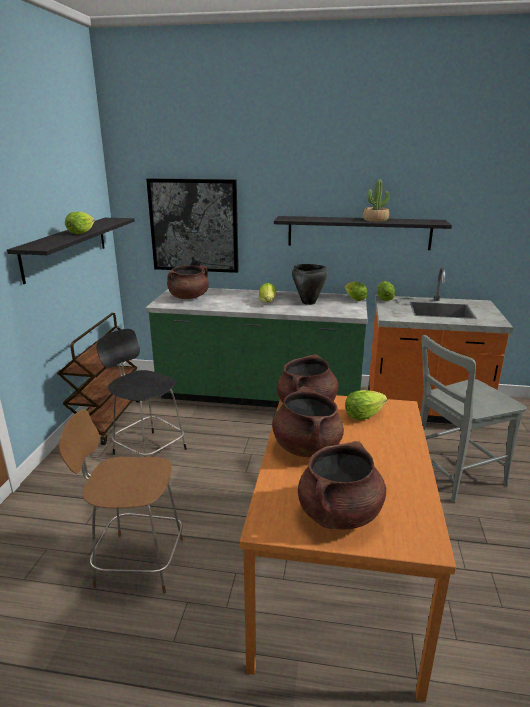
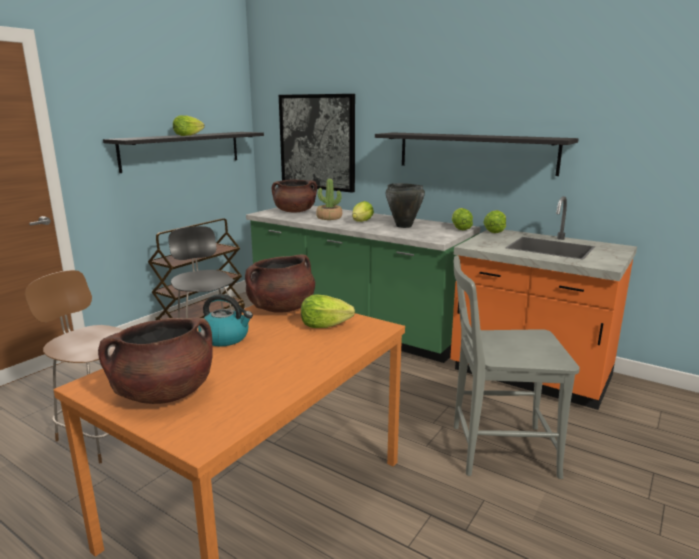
camera: 25 degrees right, 5 degrees down
brown cooking pot [272,386,344,457] -> kettle [198,294,253,346]
potted plant [363,179,390,222] -> potted plant moved to [316,178,342,220]

